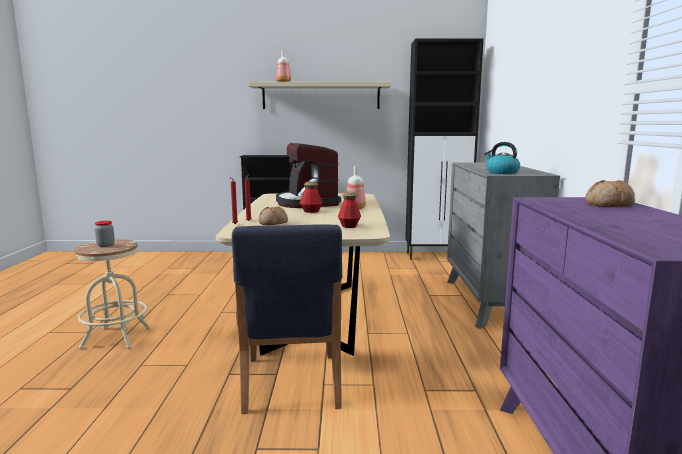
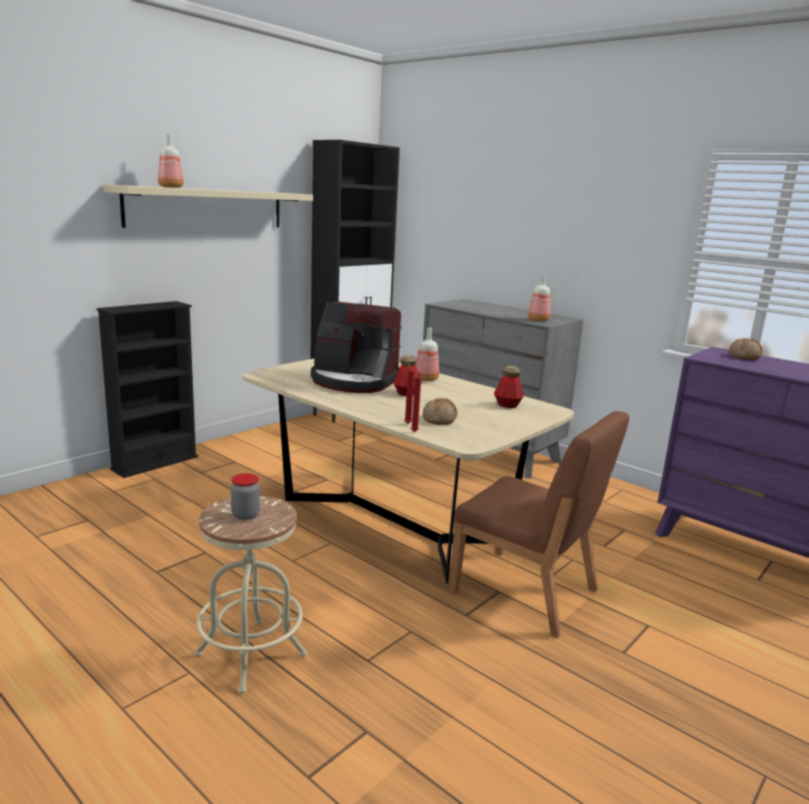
camera: 50 degrees left, 5 degrees up
blue chair [232,224,342,414] -> brown chair [450,411,629,638]
kettle [485,142,520,174] -> bottle [528,274,551,321]

